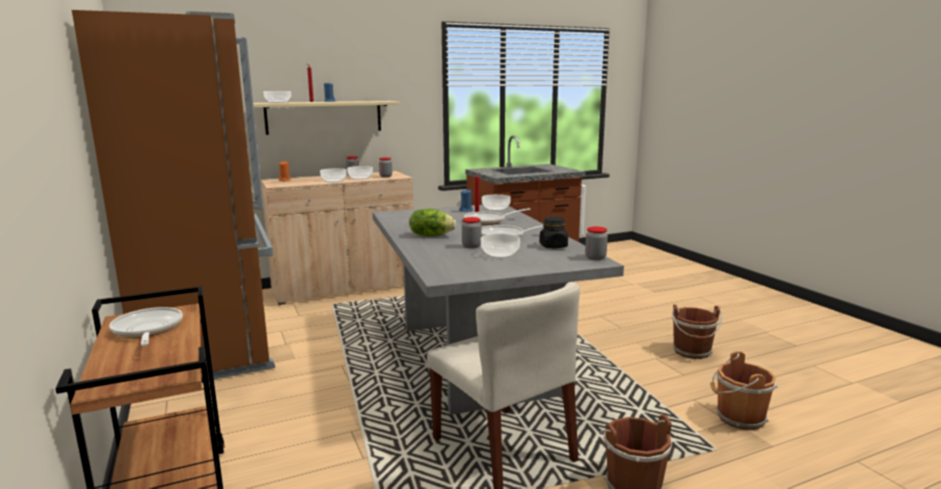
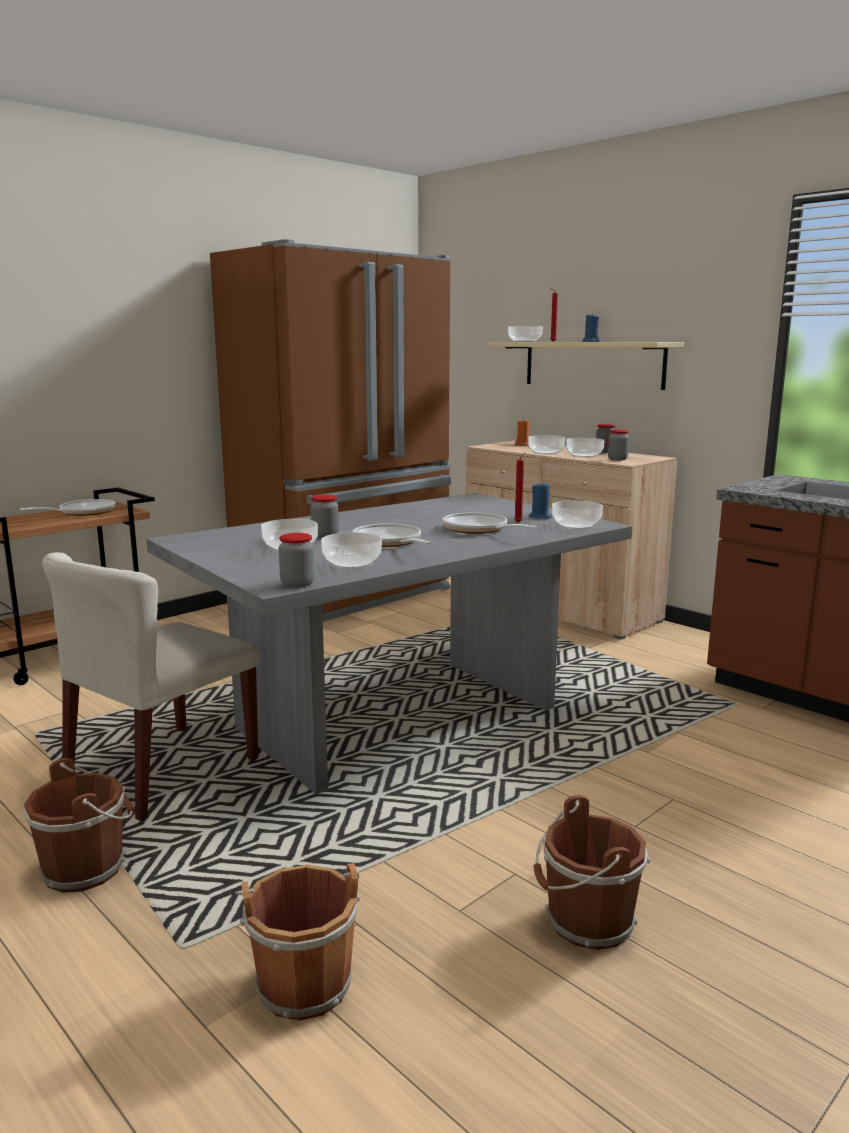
camera: 70 degrees right, 0 degrees up
lettuce [409,209,456,236] -> none
black jar [539,217,568,248] -> bowl [321,532,382,569]

